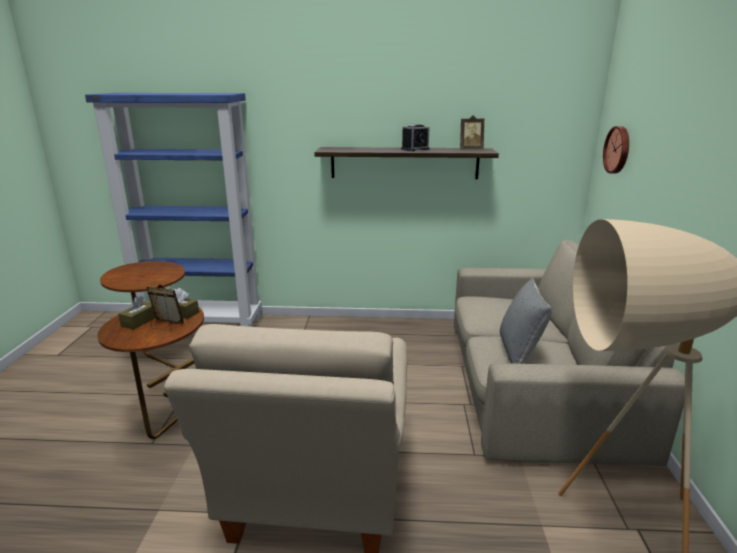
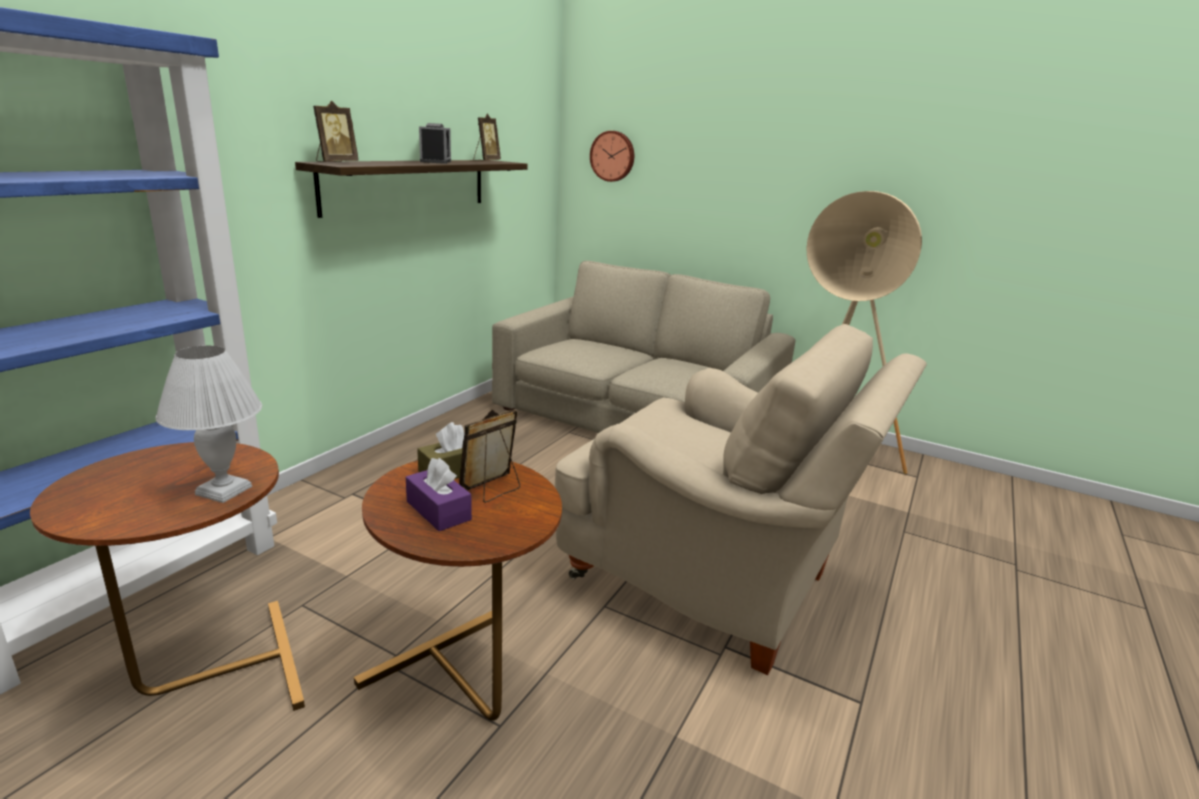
camera: 65 degrees left, 0 degrees up
brown tissue box [118,296,156,330] -> purple tissue box [406,458,472,531]
grey pillow [500,278,552,364] -> none
none -> white table lamp [156,345,262,503]
none -> picture frame [313,101,359,162]

